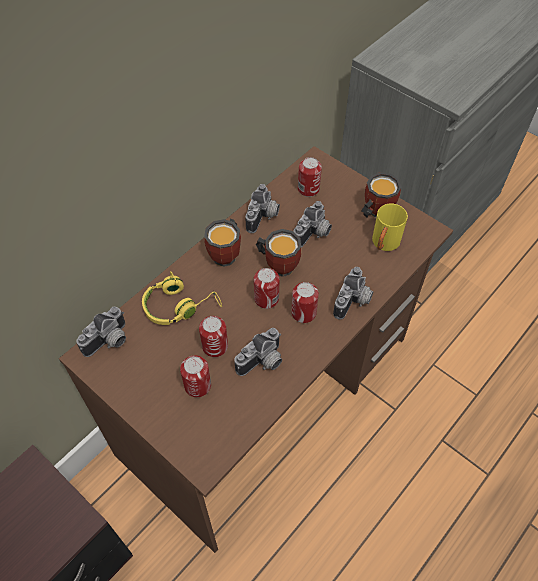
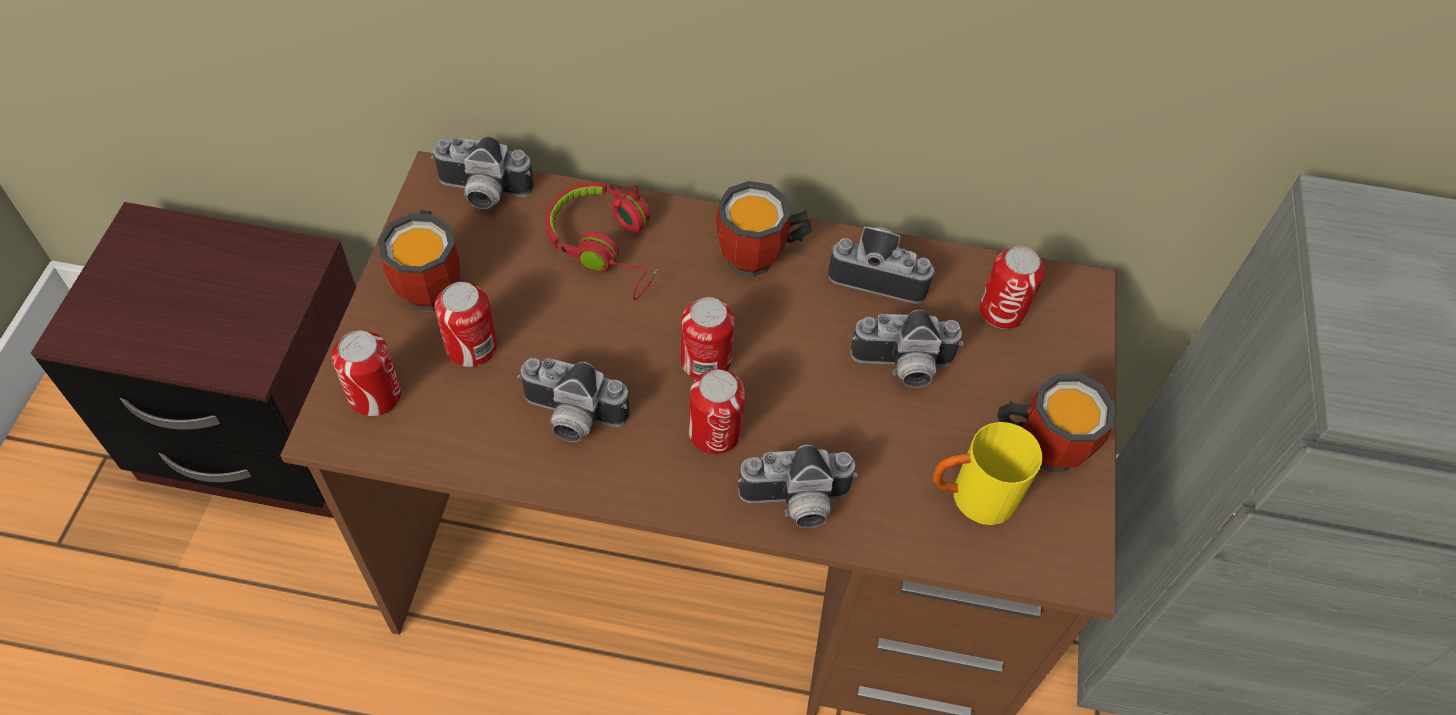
camera: 55 degrees right, 0 degrees up
yellow headphones [142,271,222,325] -> red headphones [545,182,657,300]
can [199,316,228,357] -> can moved to [332,331,401,416]
camera [245,184,280,233] -> camera turned 150 degrees counterclockwise [828,227,935,304]
mug [256,229,301,277] -> mug moved to [378,210,460,312]

